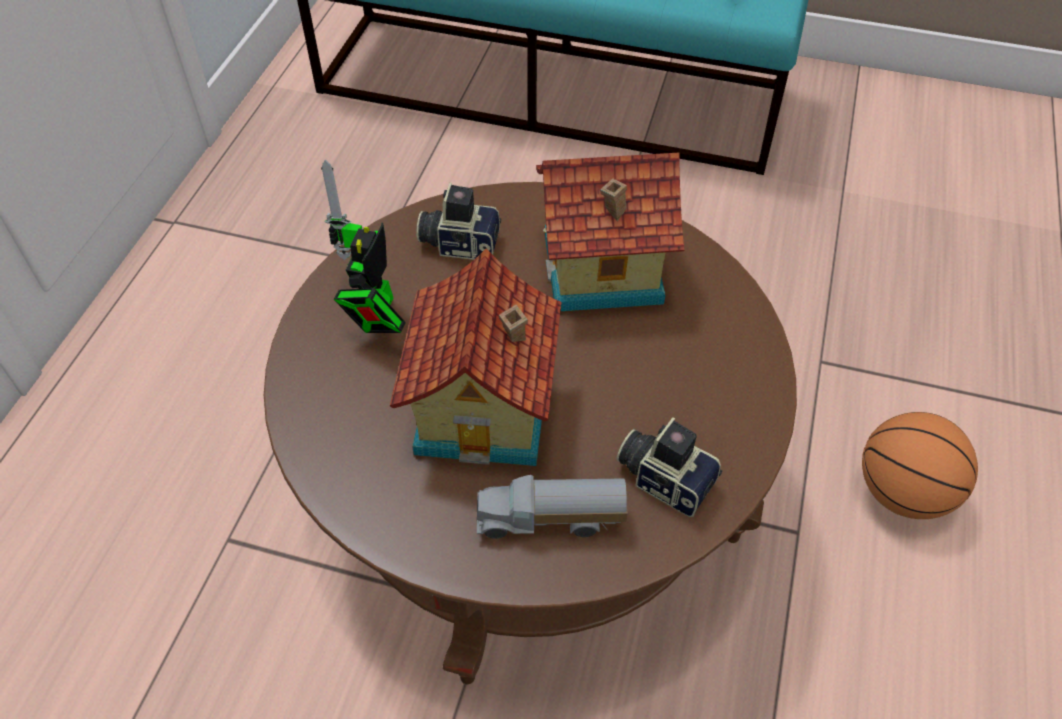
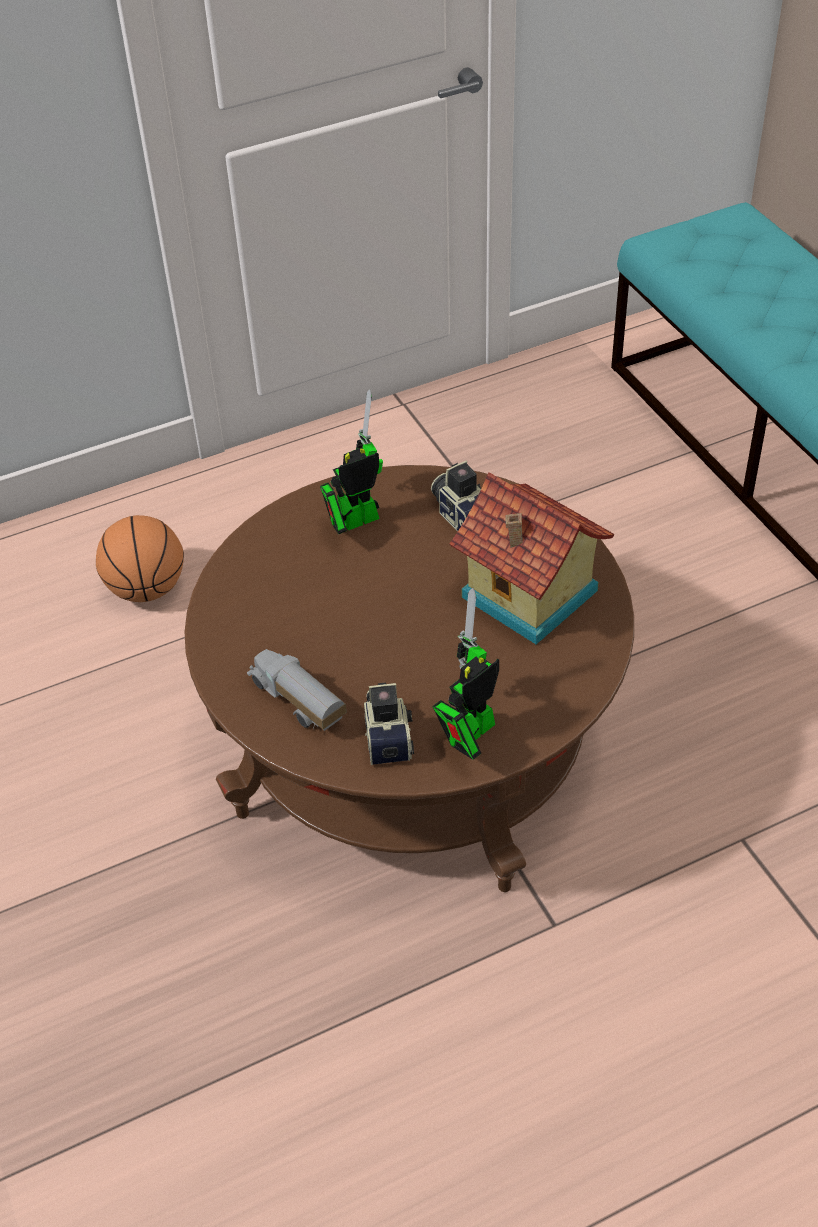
camera: 50 degrees right, 5 degrees down
toy house [390,248,561,466] -> none
basketball [862,412,978,519] -> basketball moved to [96,515,184,602]
none -> toy robot [432,588,499,760]

